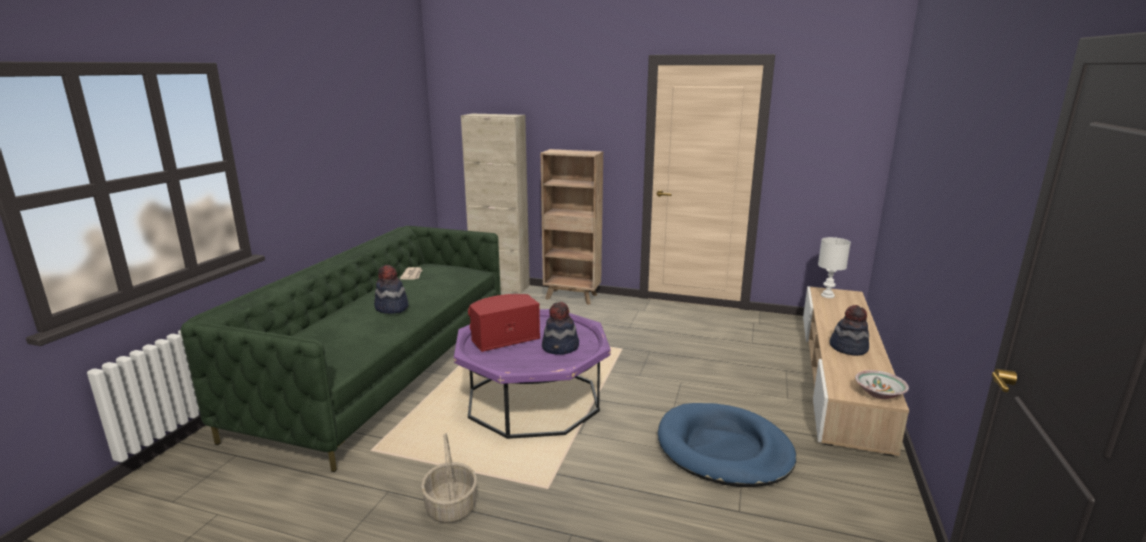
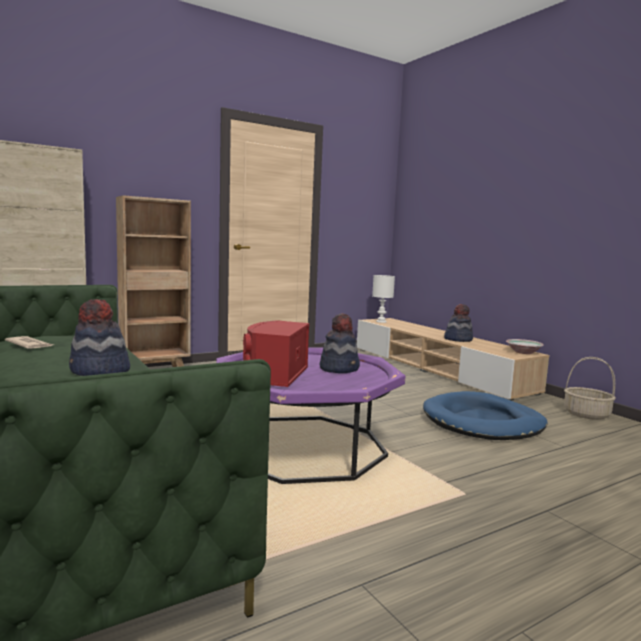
camera: 50 degrees left, 10 degrees down
basket [421,433,477,523] -> basket moved to [564,357,616,420]

